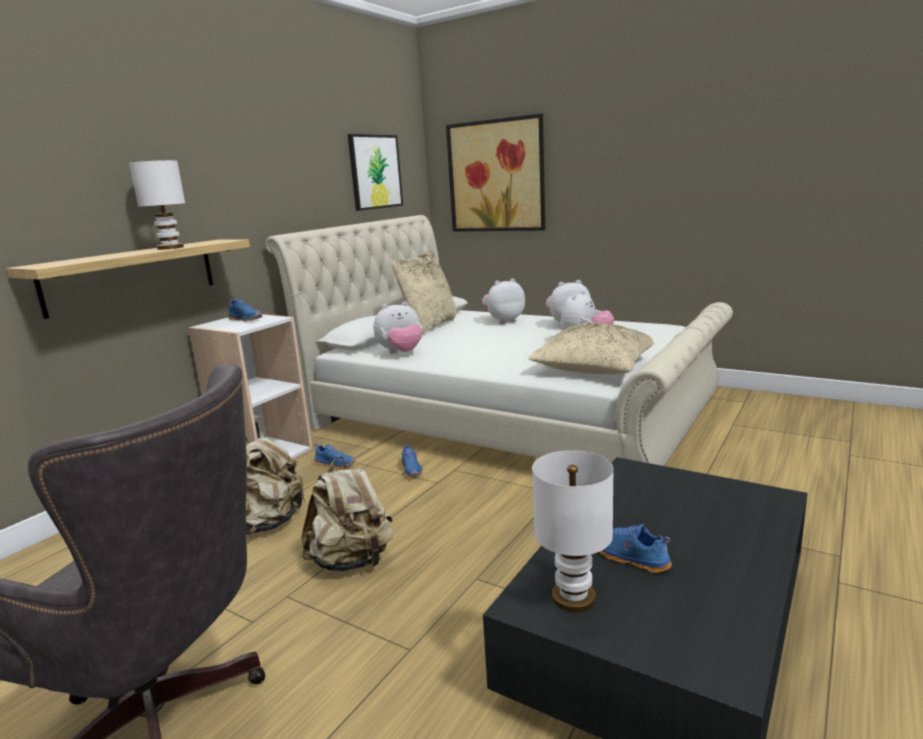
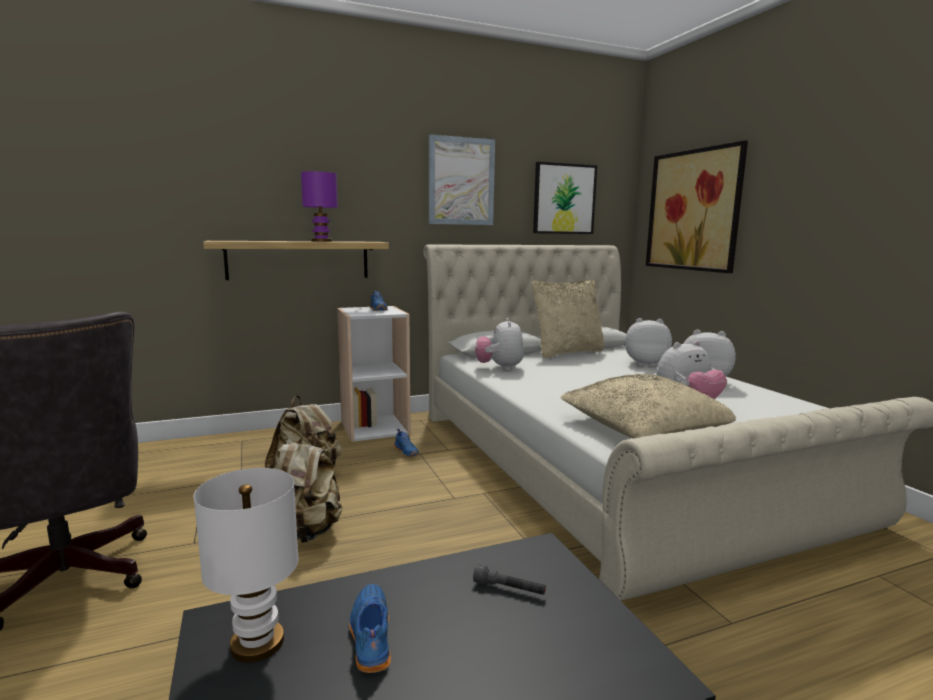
camera: 35 degrees right, 5 degrees down
white table lamp [129,160,185,250] -> purple table lamp [301,171,338,242]
plush toy [374,301,422,354] -> plush toy turned 75 degrees clockwise [475,318,524,371]
blue shoe [401,442,423,477] -> none
none -> picture [429,134,495,225]
none -> grey flashlight [473,564,546,595]

